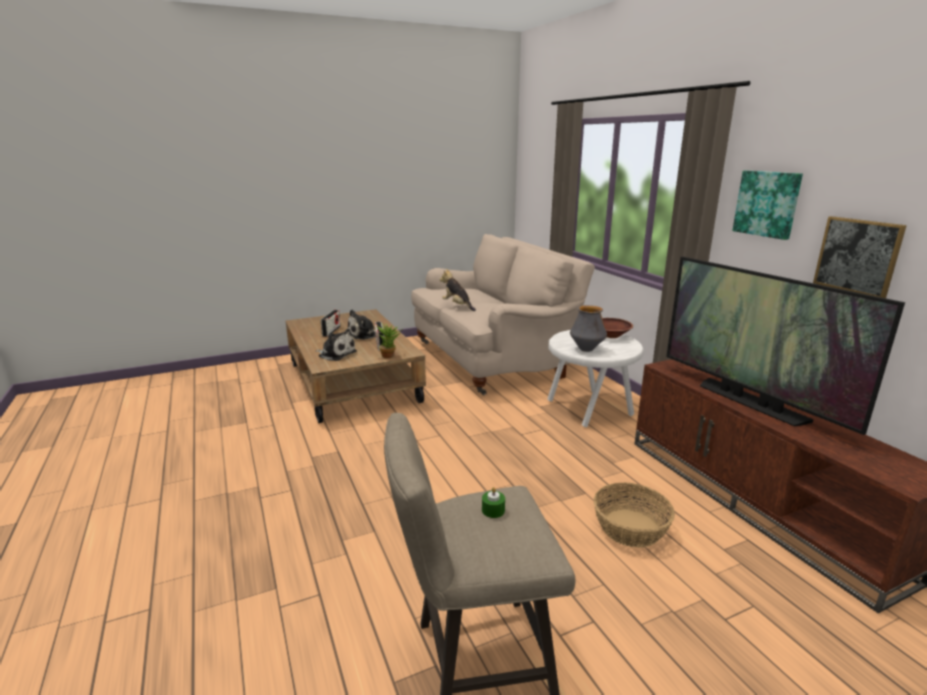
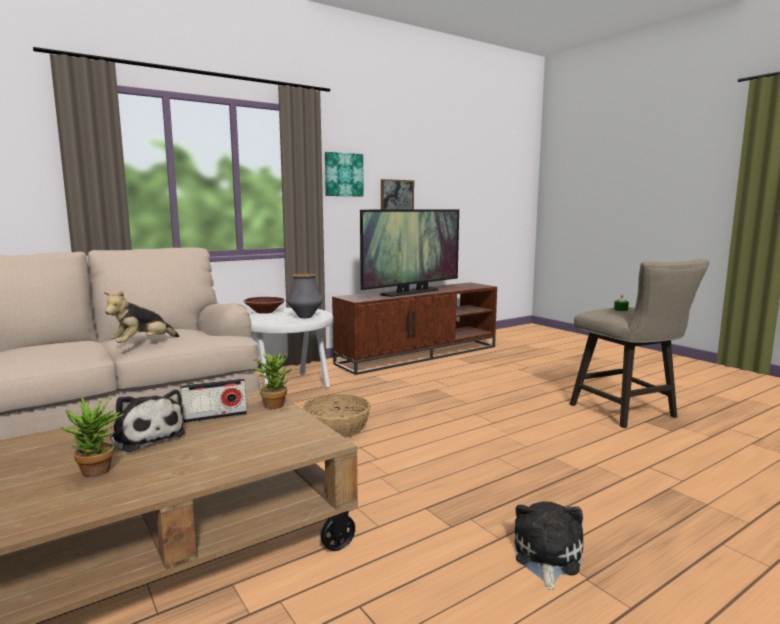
camera: 100 degrees left, 10 degrees down
plush toy [317,329,357,361] -> plush toy moved to [514,502,583,590]
radio [321,310,340,337] -> potted plant [61,397,125,477]
basket [594,483,675,548] -> basket moved to [302,394,371,438]

